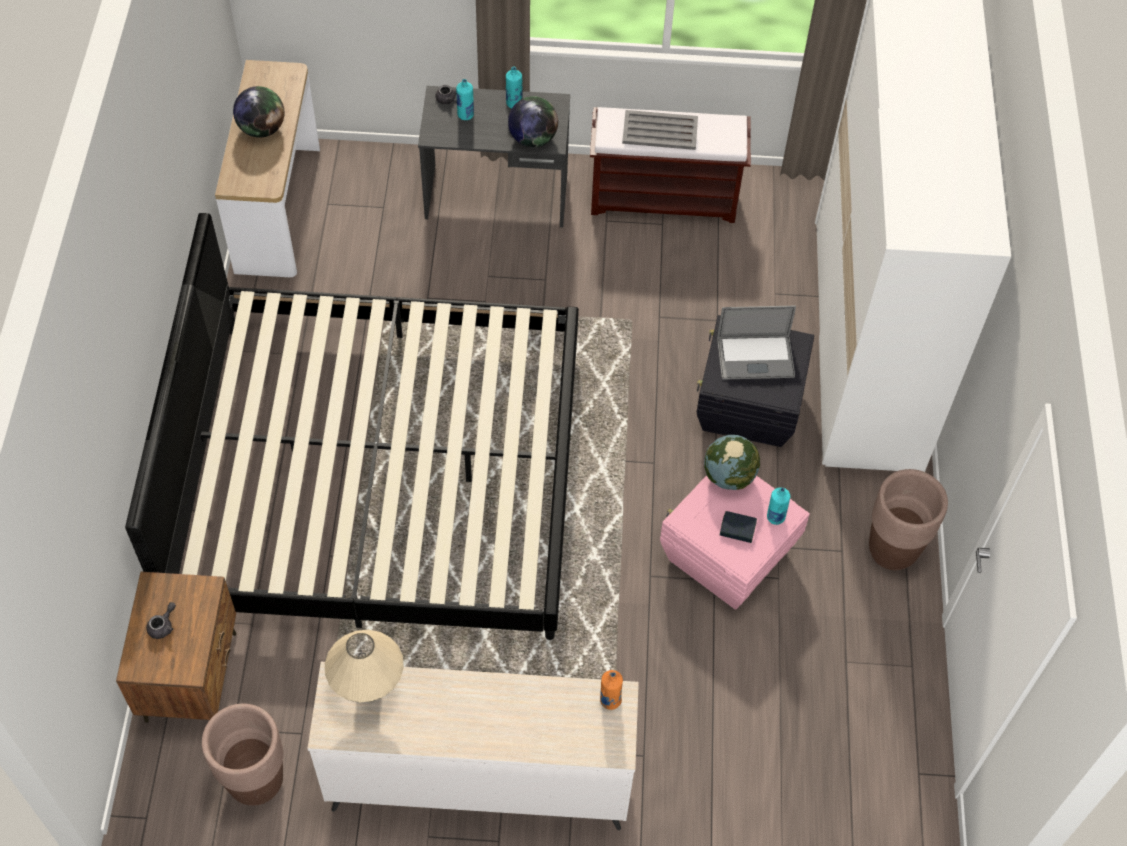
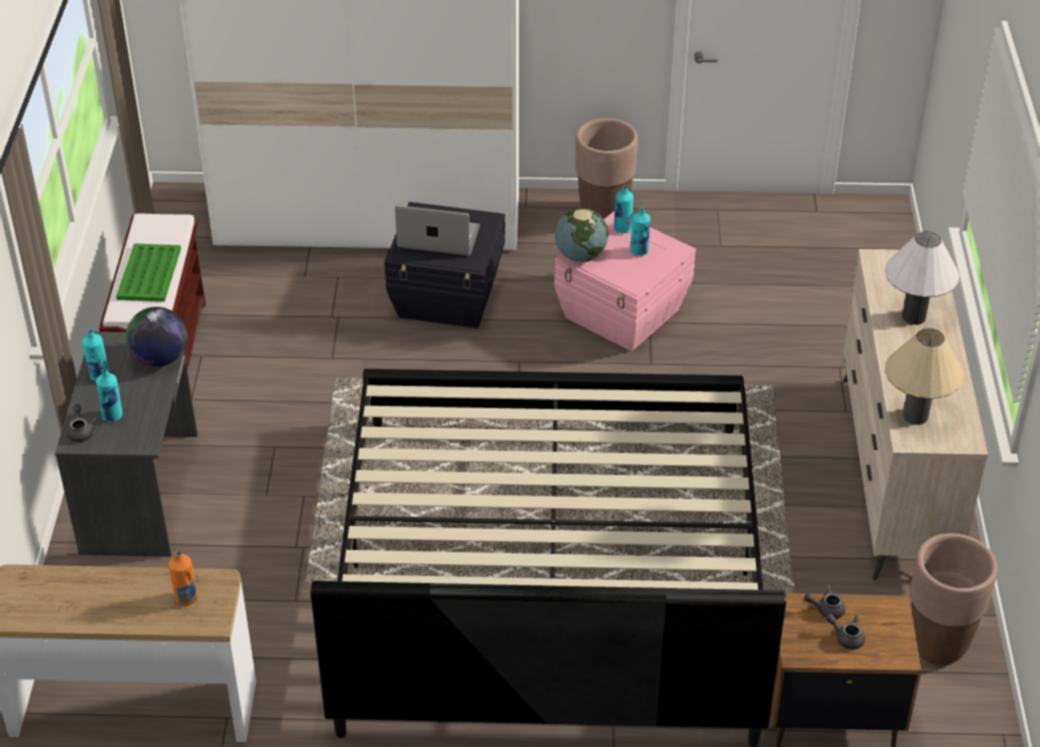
camera: 90 degrees left, 15 degrees down
globe [233,86,284,138] -> none
orange bottle [600,670,623,710] -> orange bottle moved to [168,551,198,606]
grey tray [622,110,698,150] -> green tray [116,243,181,302]
laptop [717,306,796,380] -> laptop turned 75 degrees counterclockwise [395,205,480,256]
book [720,511,757,543] -> turquoise bottle [630,208,650,256]
none -> grey teapot [804,585,846,619]
none -> white table lamp [885,231,959,325]

